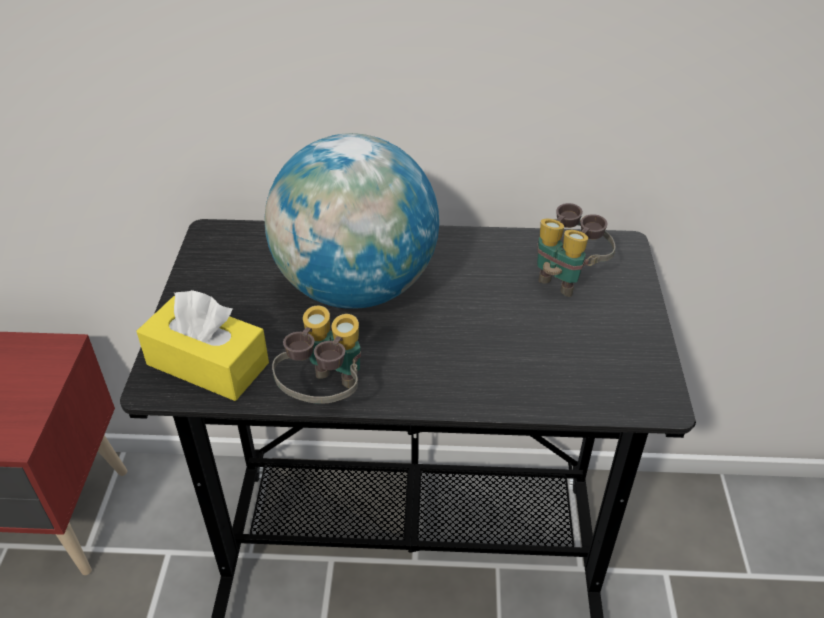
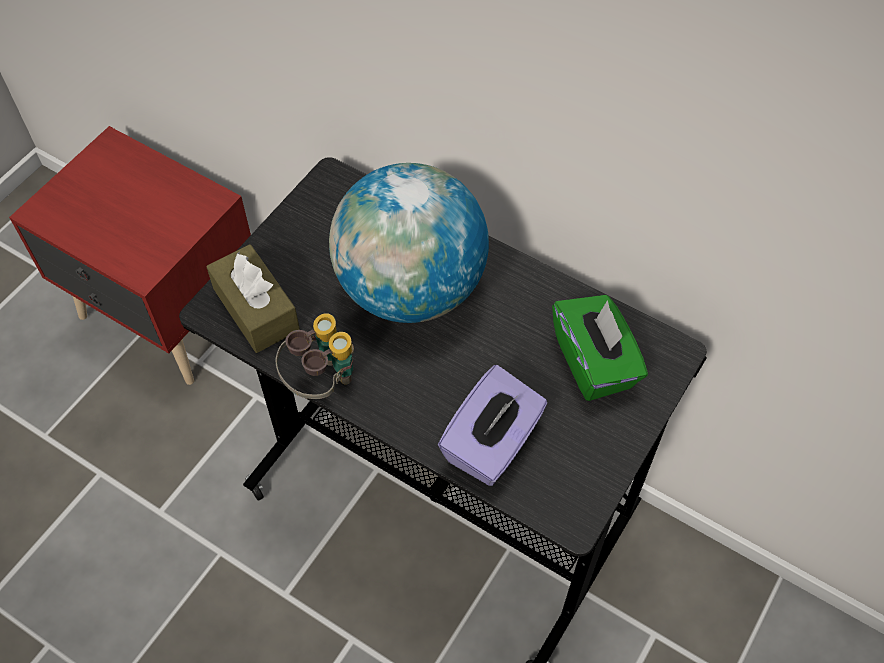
camera: 30 degrees right, 15 degrees up
yellow tissue box [136,290,269,401] -> brown tissue box [206,244,300,353]
binoculars [537,203,615,297] -> green tissue box [552,295,648,401]
none -> purple tissue box [438,365,548,486]

